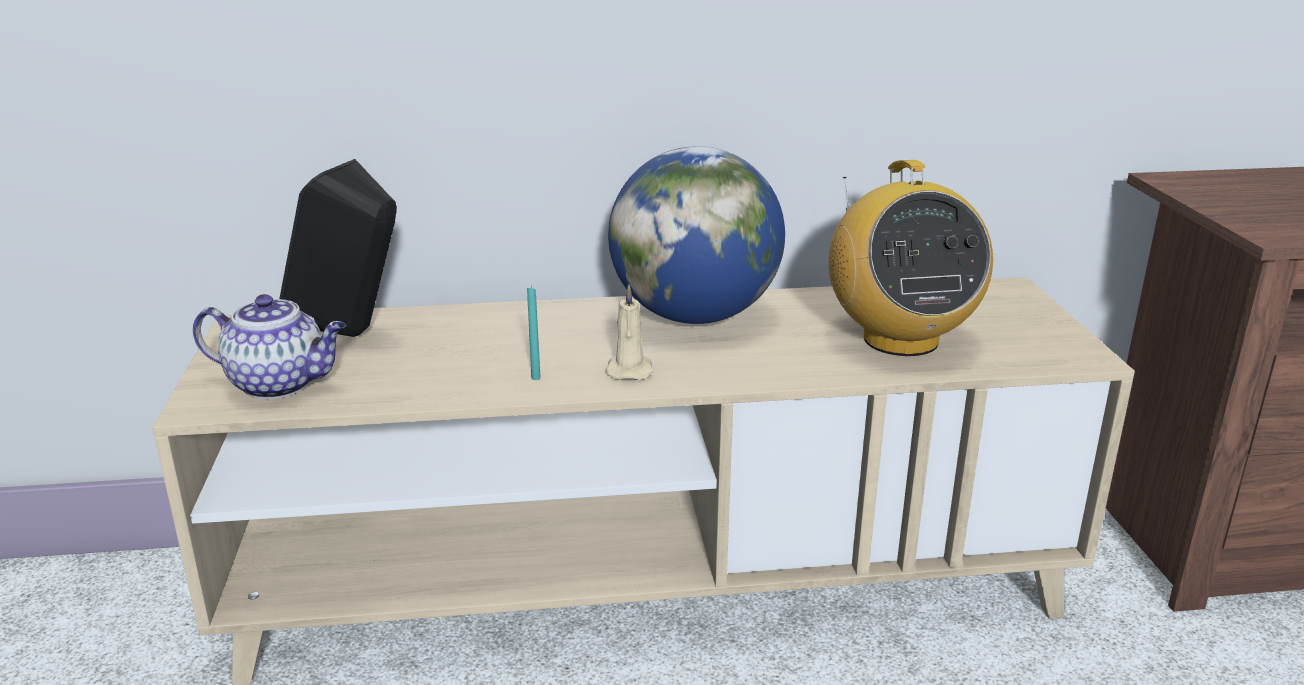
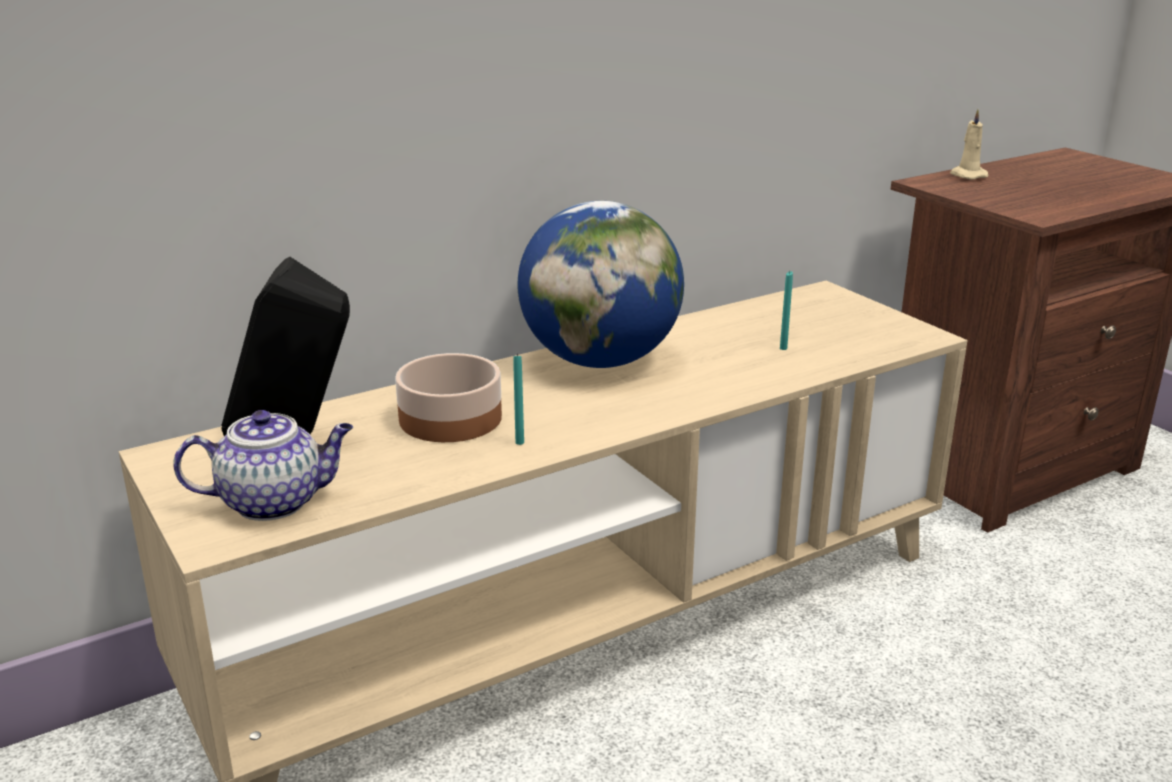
camera: 25 degrees left, 0 degrees up
beige candle [605,284,653,380] -> beige candle moved to [950,109,989,179]
radio [829,160,993,356] -> turquoise candle [780,271,793,350]
none -> bowl [395,353,502,442]

